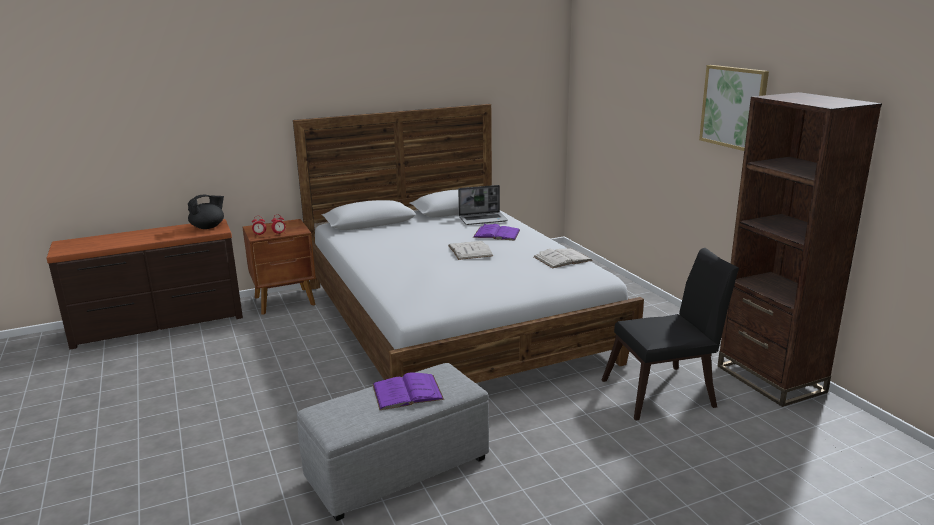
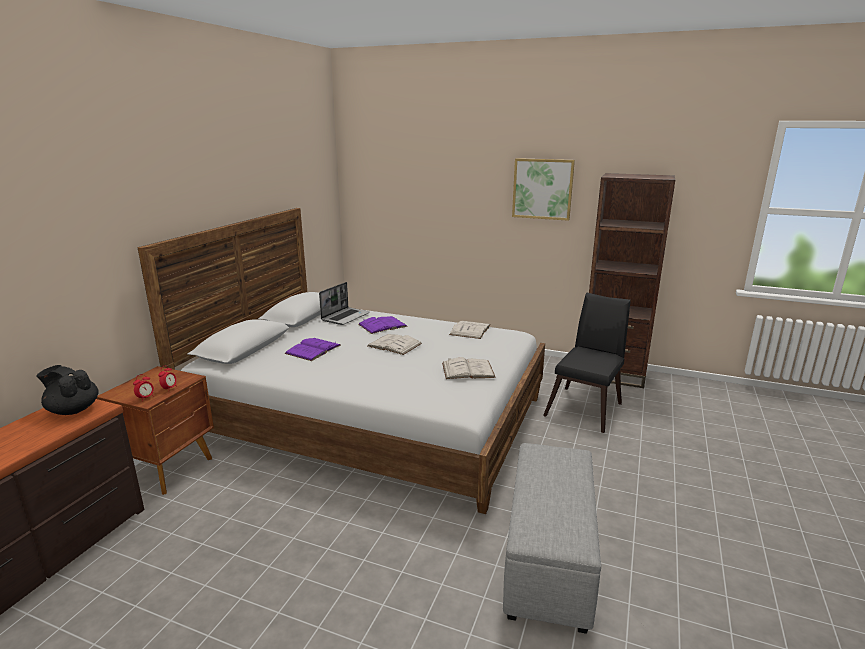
camera: 45 degrees left, 0 degrees up
black teapot [188,195,224,229] -> black teapot turned 75 degrees counterclockwise [36,365,99,415]
purple book [373,373,444,410] -> purple book moved to [285,338,341,361]
none -> white book [442,357,496,379]

